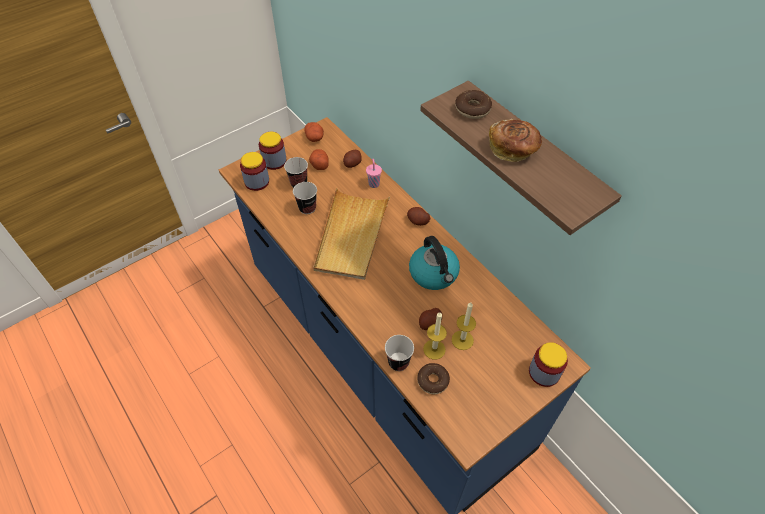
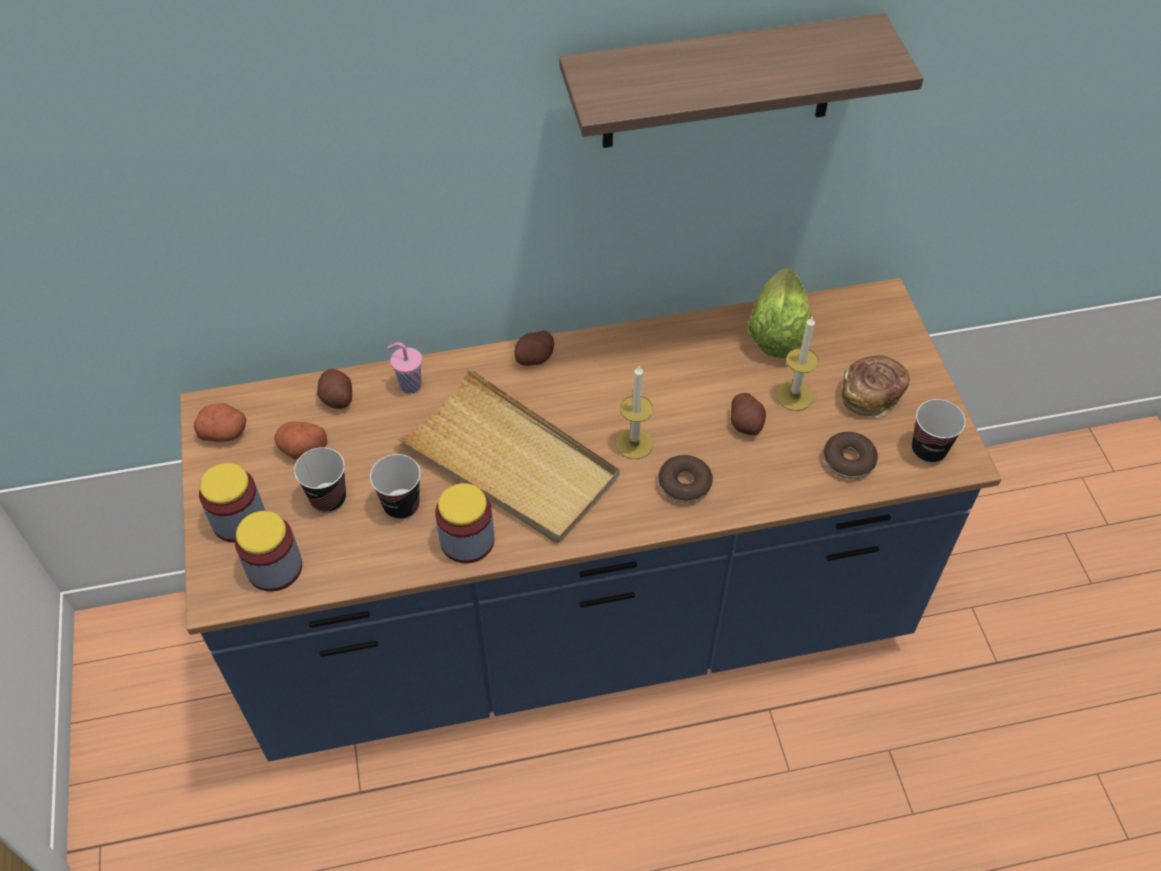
camera: 65 degrees left, 0 degrees up
cup [385,335,414,371] -> cup moved to [912,399,966,463]
kettle [409,236,460,290] -> none
candle [423,312,447,360] -> candle moved to [616,366,653,459]
donut [455,90,492,119] -> donut moved to [658,455,713,503]
bread [489,119,542,162] -> bread moved to [842,355,910,418]
jar [529,342,568,387] -> jar moved to [435,483,495,563]
none -> lettuce [748,268,811,358]

